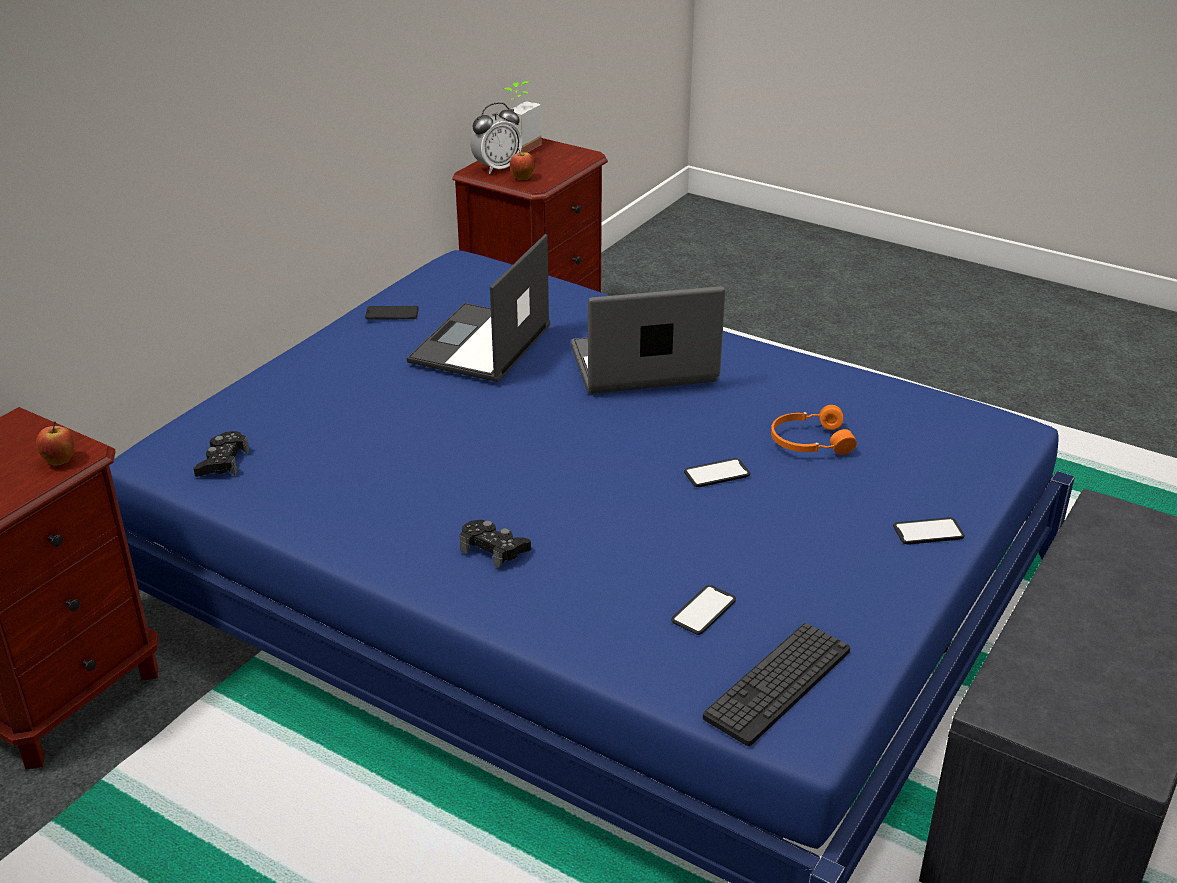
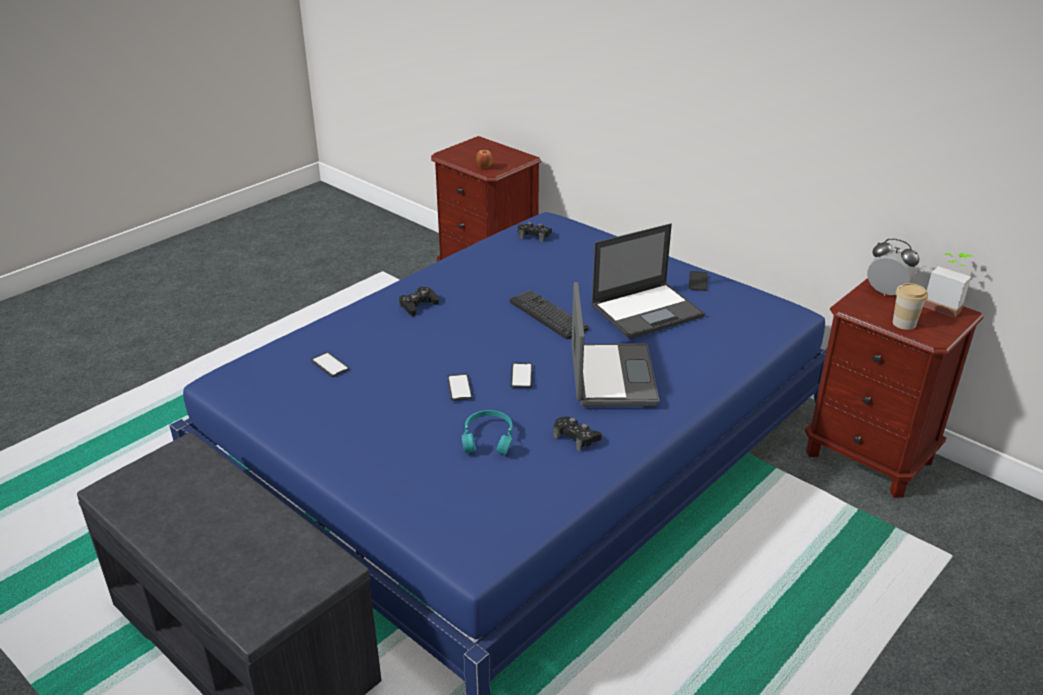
camera: 100 degrees right, 0 degrees up
laptop [407,234,550,382] -> laptop turned 120 degrees clockwise [591,223,705,339]
alarm clock [470,102,522,174] -> alarm clock turned 150 degrees clockwise [867,238,920,295]
apple [510,149,535,180] -> none
keyboard [703,623,850,746] -> keyboard moved to [510,290,589,339]
orange headphones [771,405,857,455] -> turquoise headphones [462,410,512,455]
phone [893,517,965,544] -> phone moved to [511,363,533,388]
none -> black game controller [553,417,602,451]
none -> cup [893,283,928,330]

